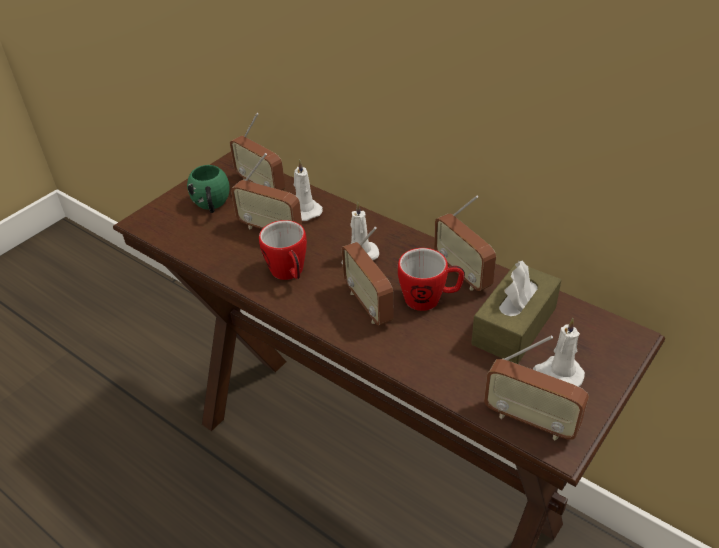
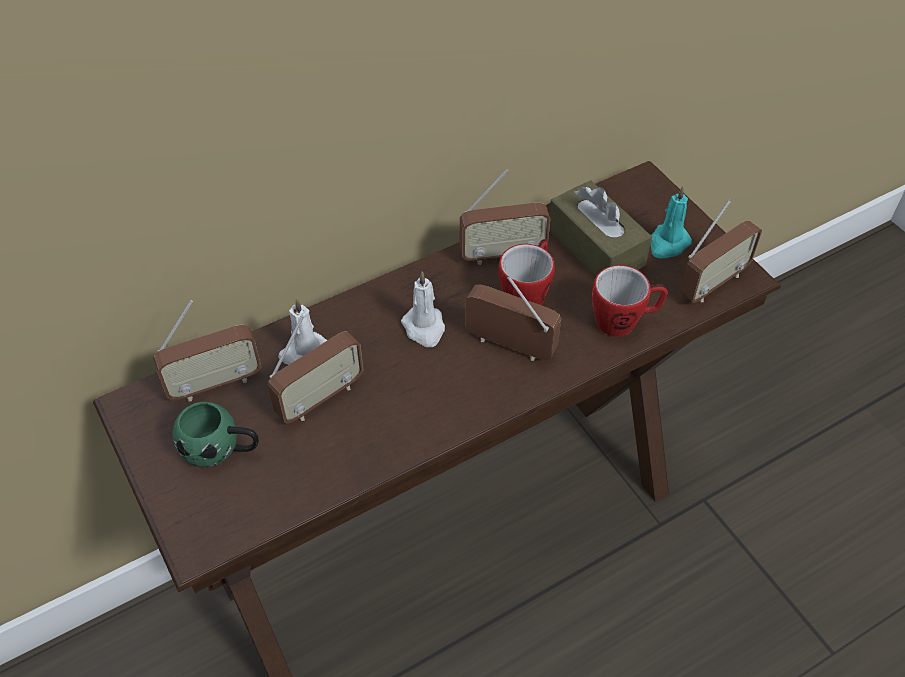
camera: 70 degrees left, 10 degrees up
mug [259,220,307,280] -> mug moved to [592,265,668,337]
radio [342,227,394,326] -> radio turned 150 degrees counterclockwise [465,276,561,361]
white candle [533,318,585,387] -> turquoise candle [651,186,692,259]

